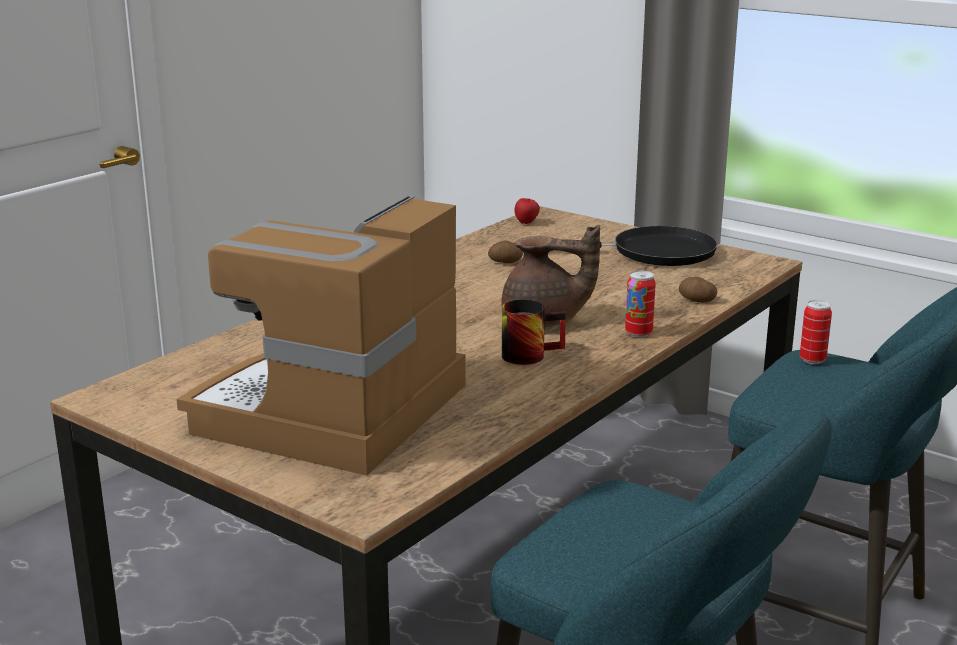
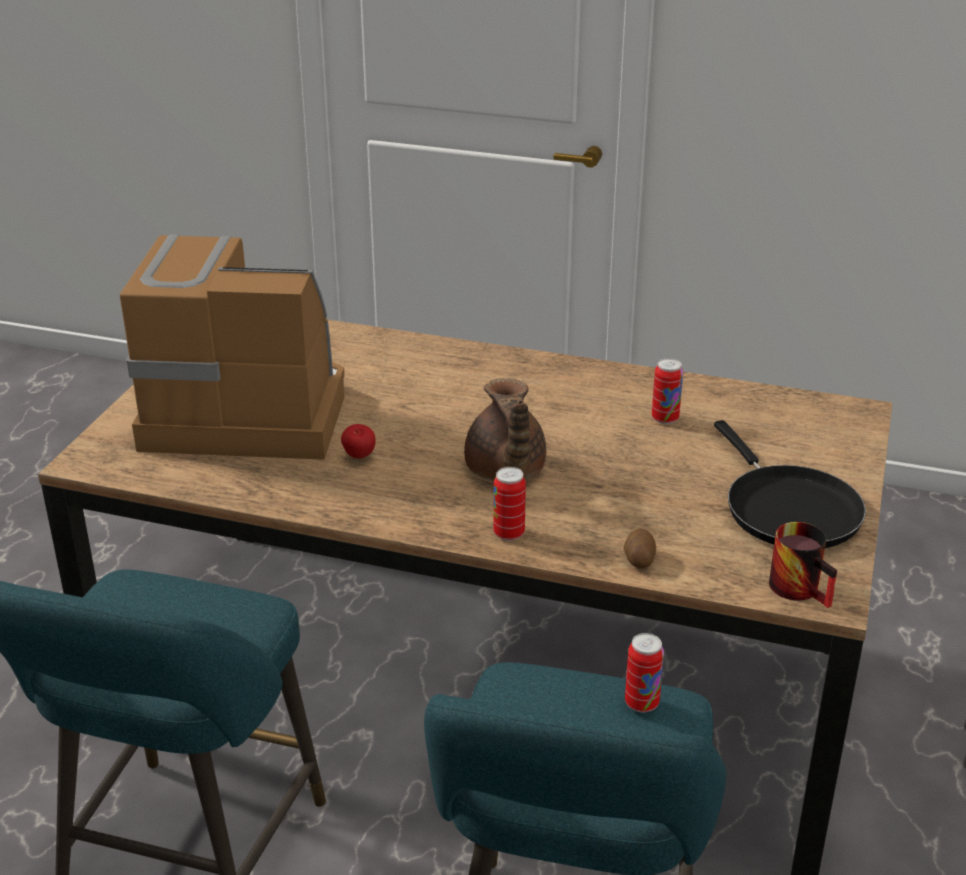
camera: 70 degrees right, 10 degrees up
potato [488,240,523,263] -> can [652,358,683,424]
mug [502,299,566,365] -> mug moved to [769,522,837,608]
apple [514,198,540,224] -> apple moved to [341,424,375,459]

